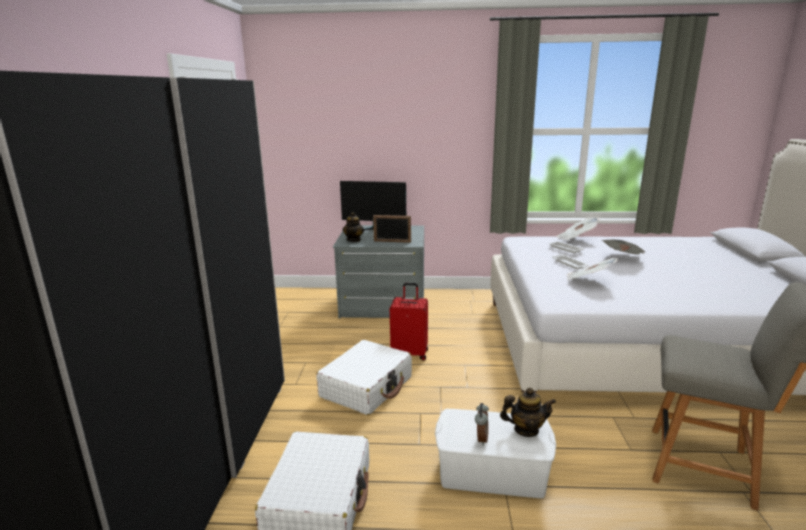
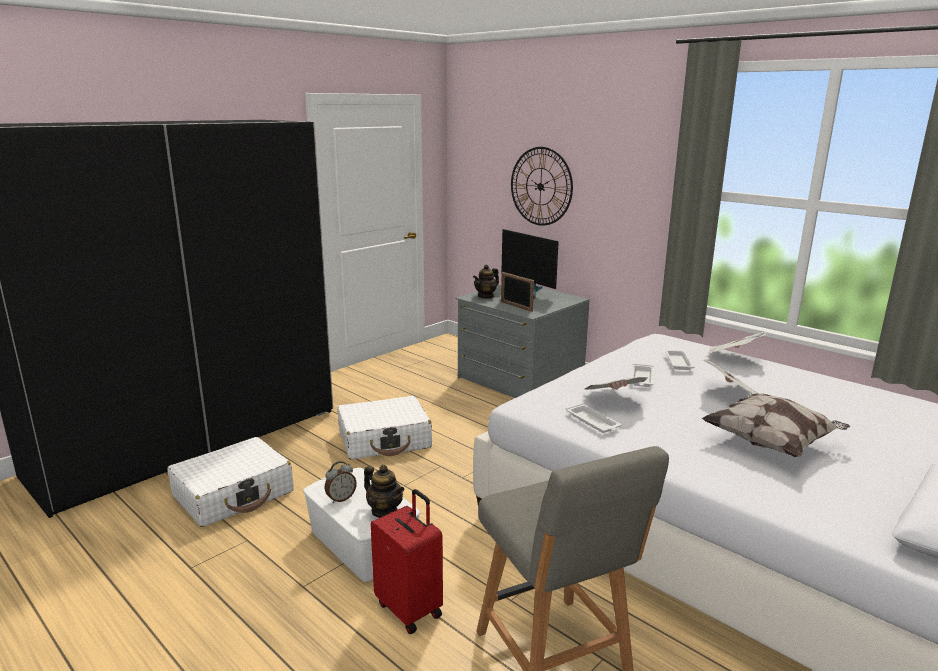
camera: 40 degrees right, 0 degrees up
red suitcase [390,283,428,360] -> red suitcase moved to [371,489,443,634]
none -> wall clock [511,147,573,226]
none -> white tray [566,403,621,433]
none -> pillow [701,393,850,457]

